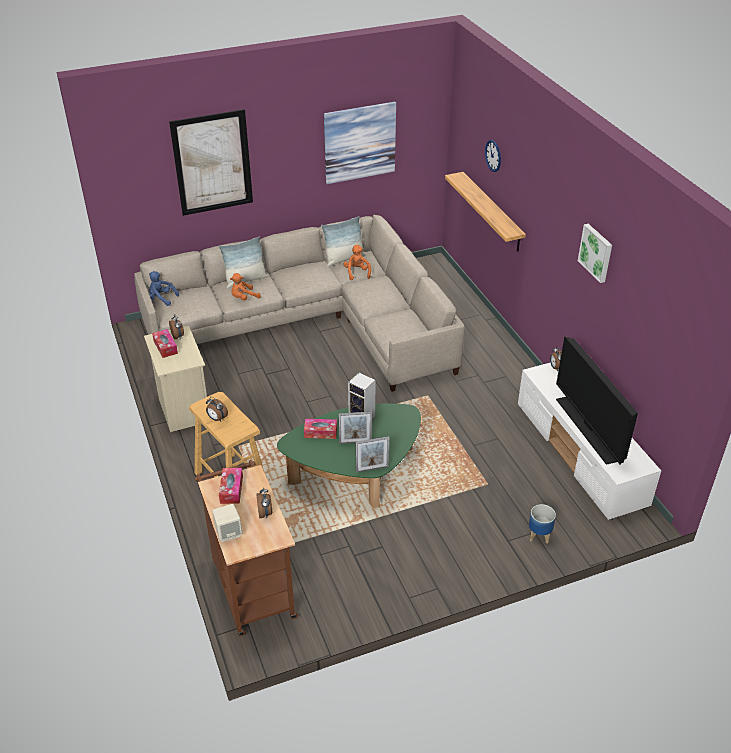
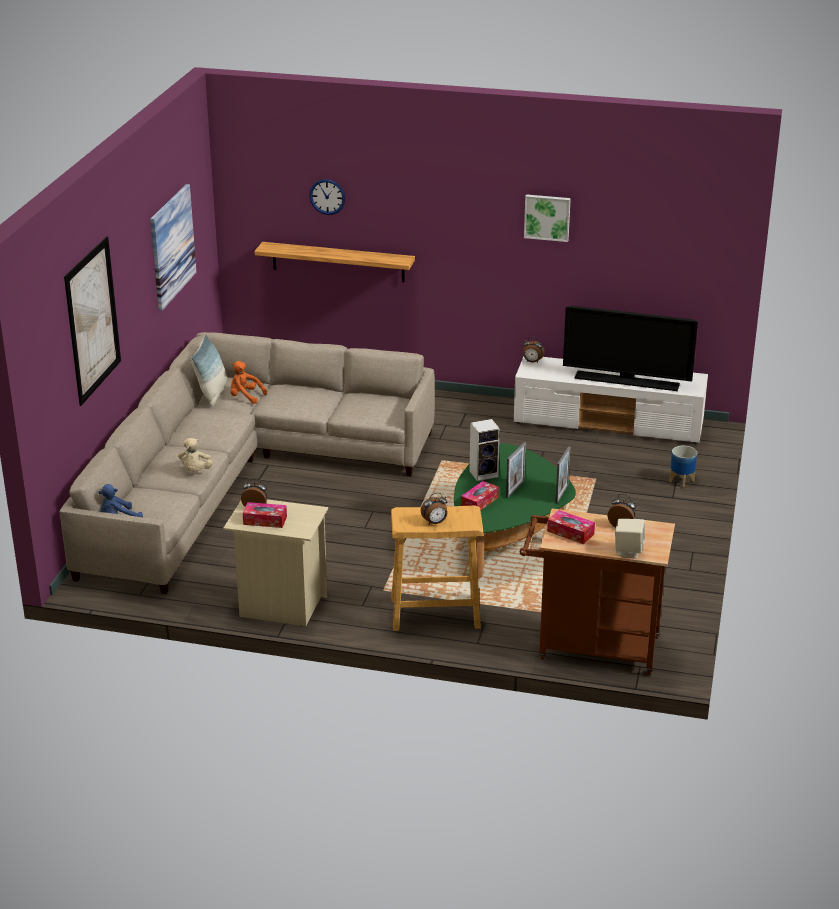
camera: 55 degrees left, 10 degrees down
pillow [219,236,268,289] -> none
orange plush toy [230,273,261,301] -> beige plush toy [178,438,213,471]

